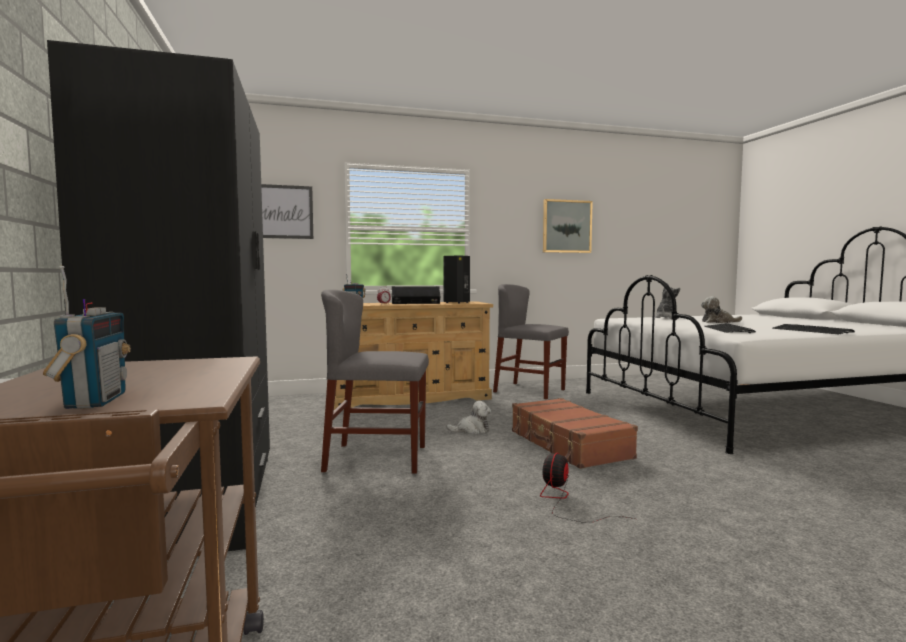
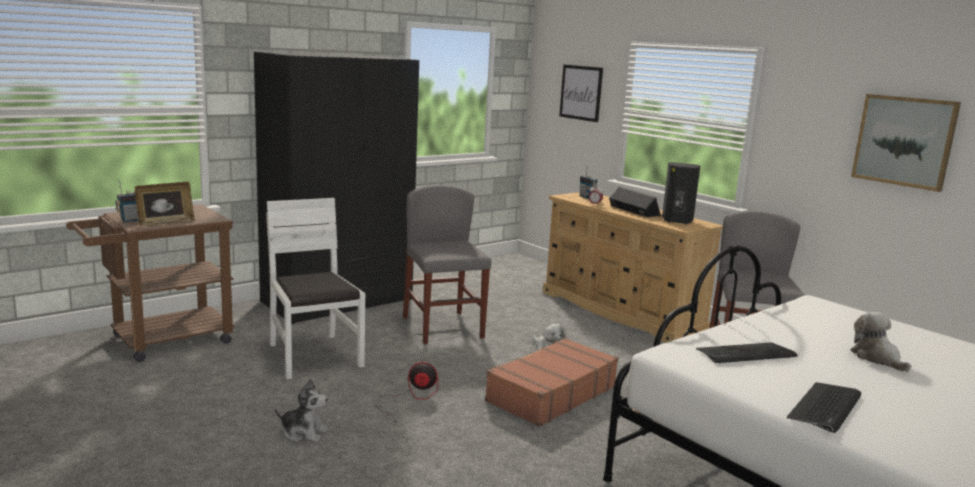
camera: 65 degrees right, 10 degrees up
plush toy [655,283,680,318] -> plush toy moved to [274,378,328,442]
none -> picture frame [135,182,195,226]
none -> white chair [266,198,365,379]

